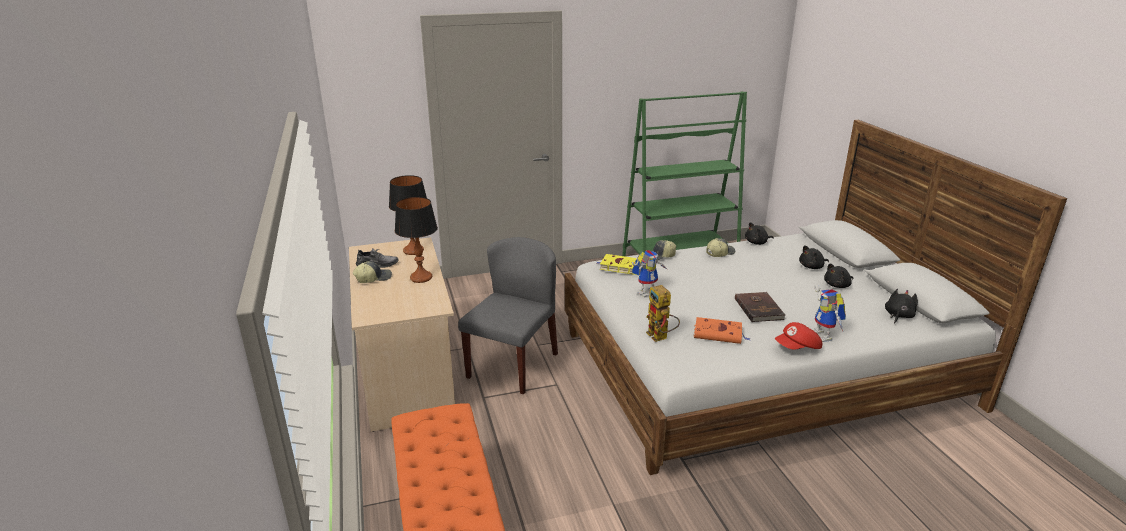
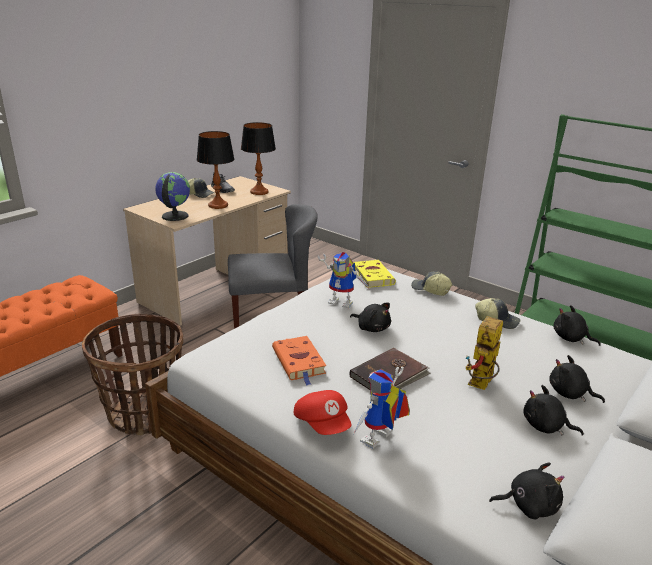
camera: 55 degrees right, 0 degrees up
toy robot [646,285,680,342] -> toy robot moved to [466,316,503,390]
red cap [775,322,822,350] -> red cap turned 150 degrees counterclockwise [294,390,351,435]
none -> basket [82,313,183,436]
none -> globe [155,172,190,221]
none -> black plush toy [350,303,391,332]

